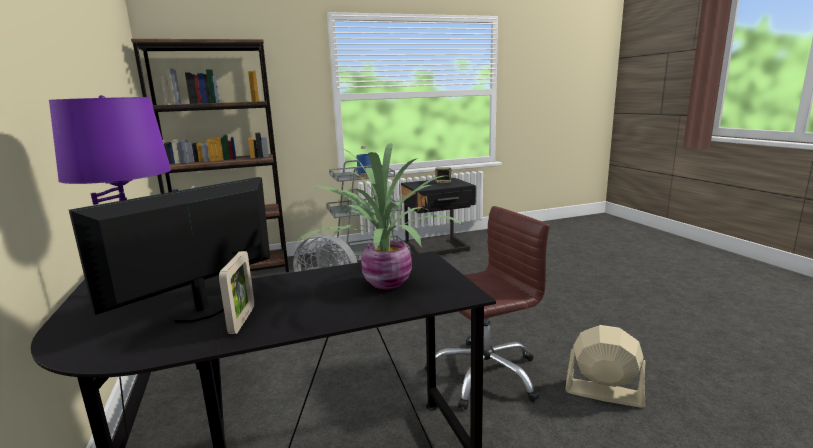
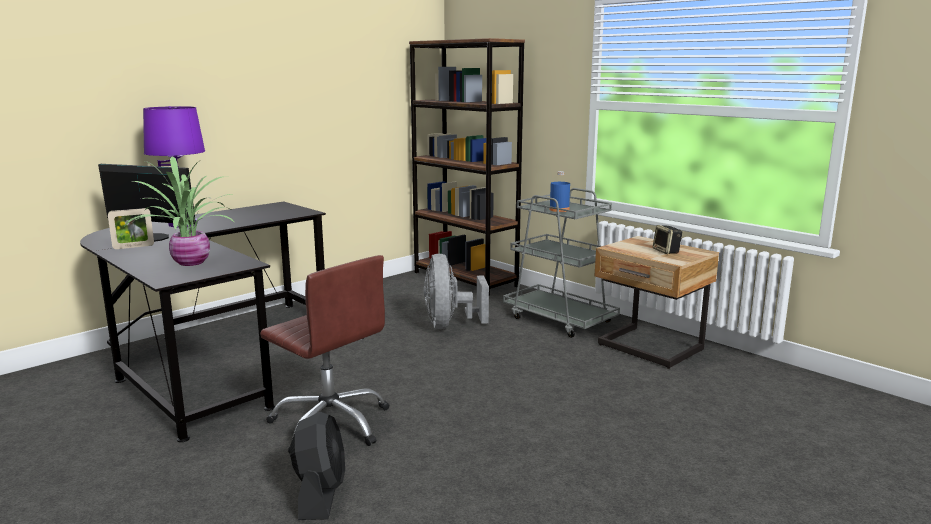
camera: 65 degrees right, 0 degrees up
black nightstand [401,178,476,255] -> beige nightstand [594,236,719,369]
beige fan [565,325,646,408] -> black fan [290,412,345,520]

